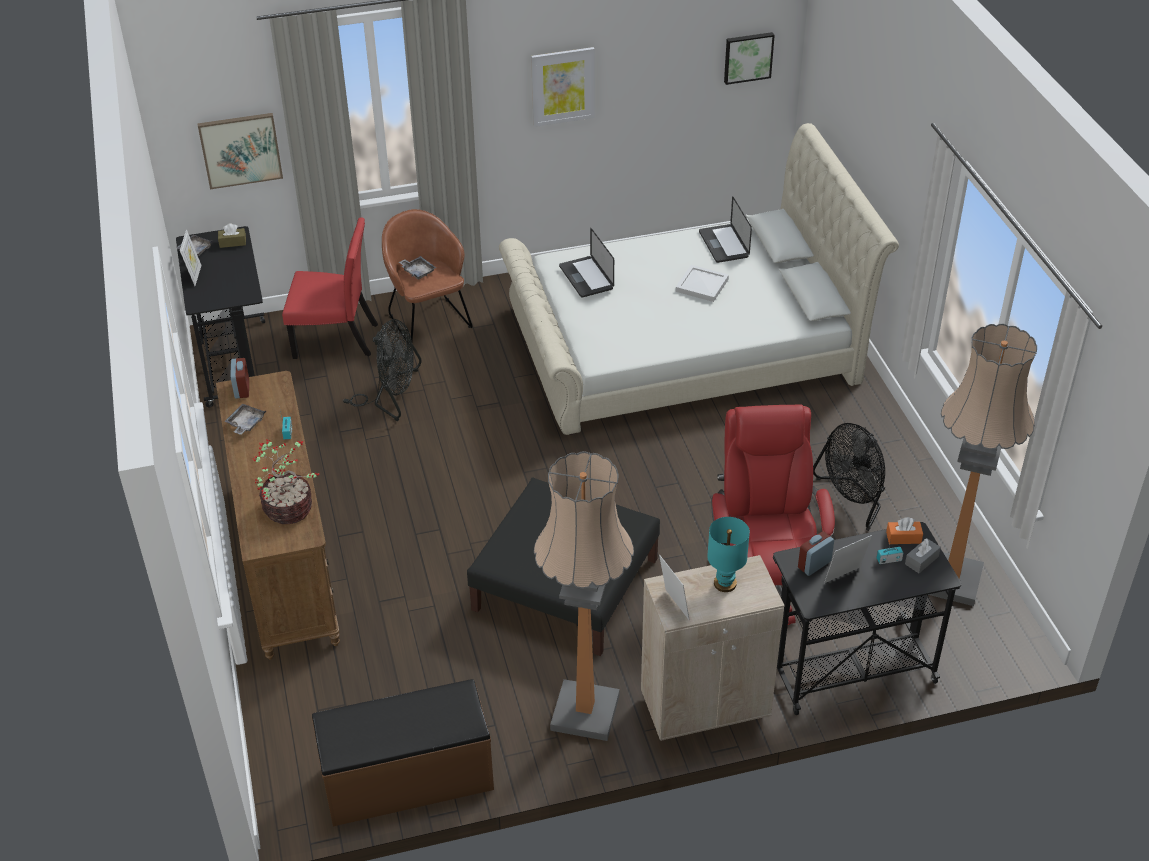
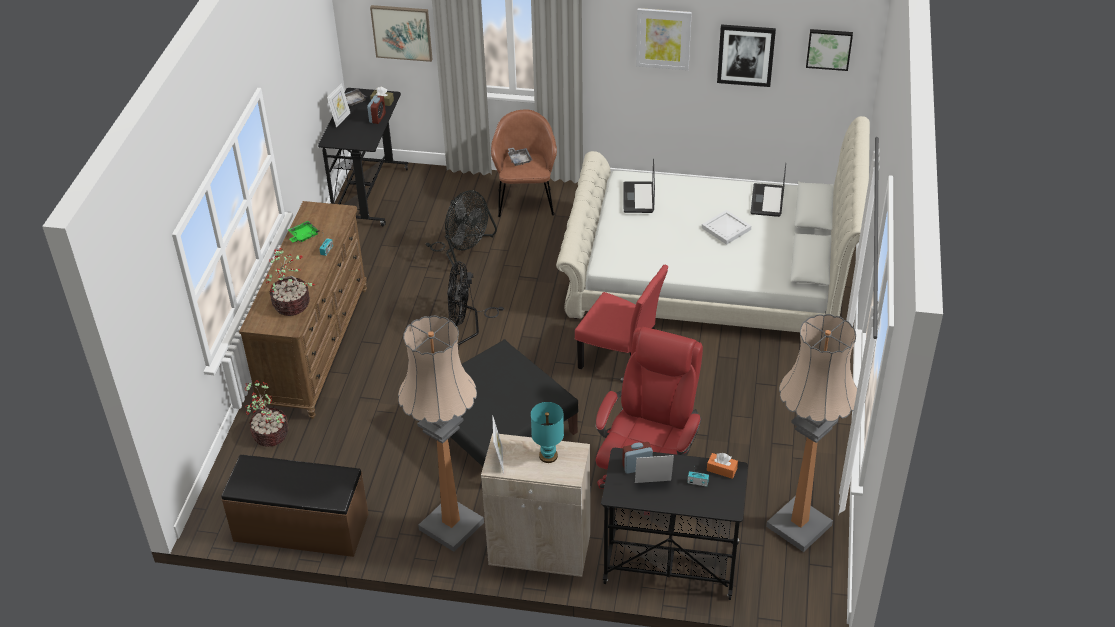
camera: 25 degrees right, 0 degrees up
grey tray [224,404,266,435] -> green tray [288,221,319,242]
alarm clock [230,358,249,399] -> alarm clock moved to [367,95,386,124]
red chair [282,217,378,359] -> red chair moved to [575,265,668,370]
black fan [813,423,885,531] -> black fan moved to [447,261,504,345]
grey tissue box [905,538,941,573] -> none
none -> potted plant [244,380,288,447]
none -> picture [717,24,776,87]

